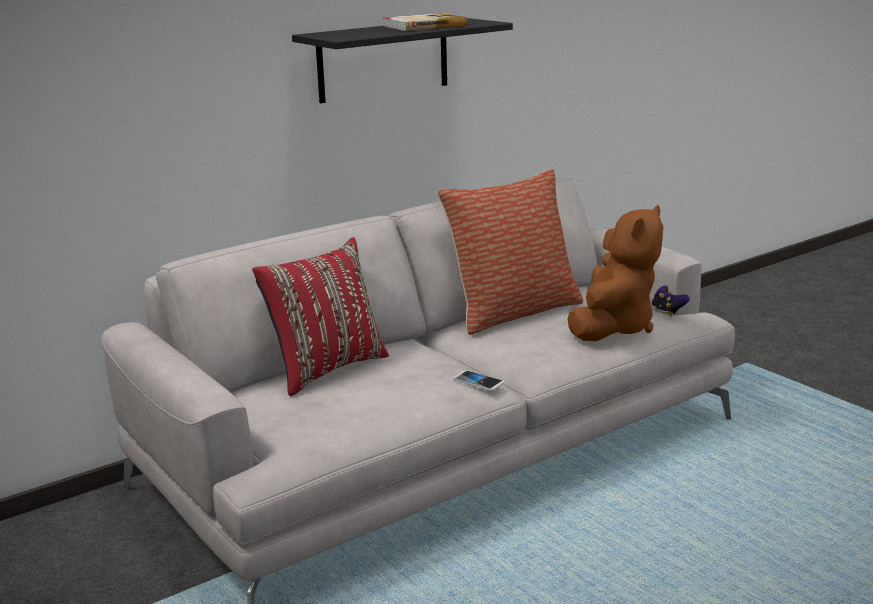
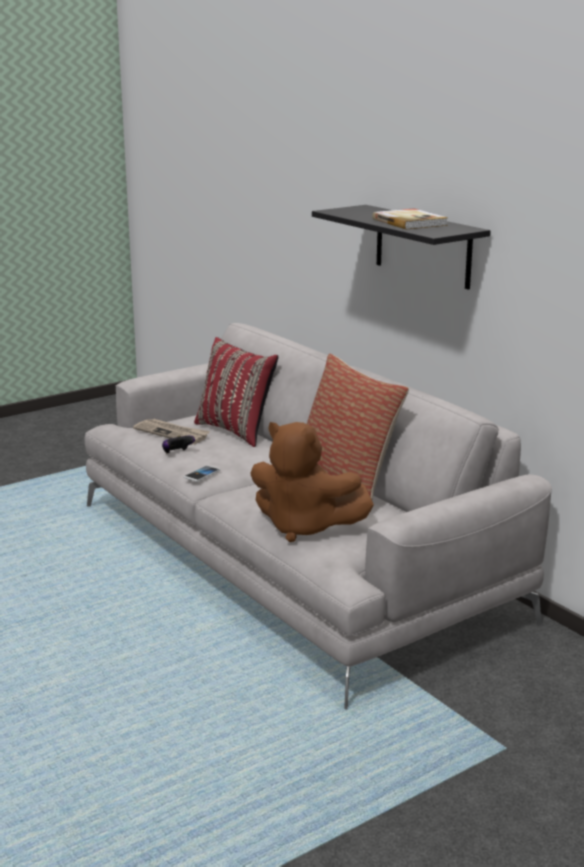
camera: 90 degrees right, 0 degrees up
game controller [652,286,690,316] -> game controller moved to [162,436,195,454]
none -> newspaper [133,419,210,445]

